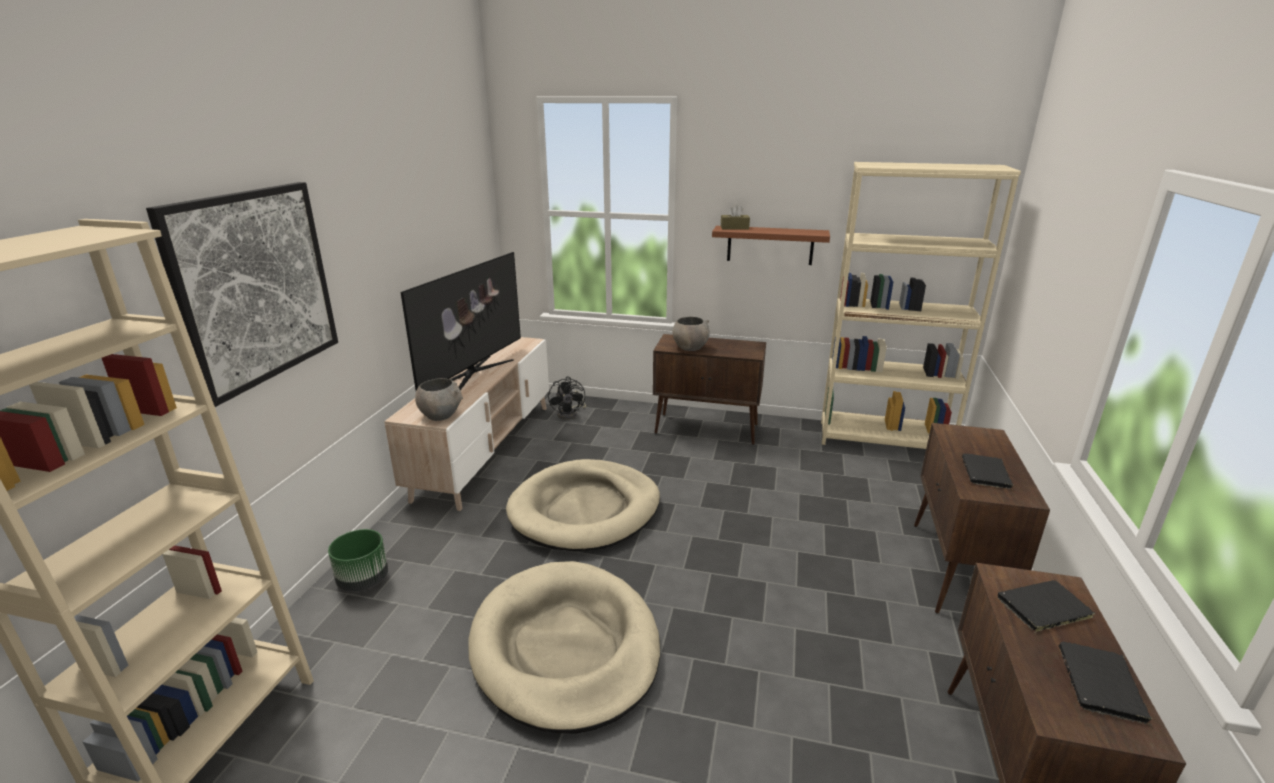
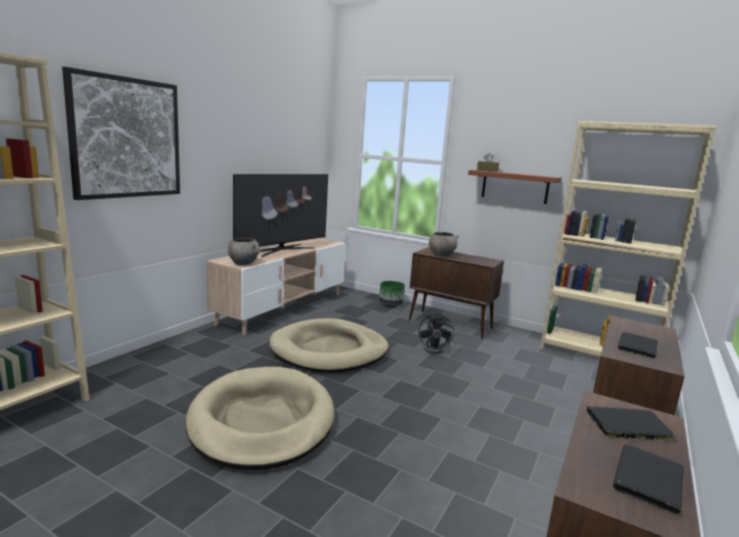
camera: 15 degrees right, 10 degrees down
green planter [328,529,388,592] -> green planter moved to [379,281,405,307]
black fan [548,377,586,420] -> black fan moved to [419,313,454,354]

